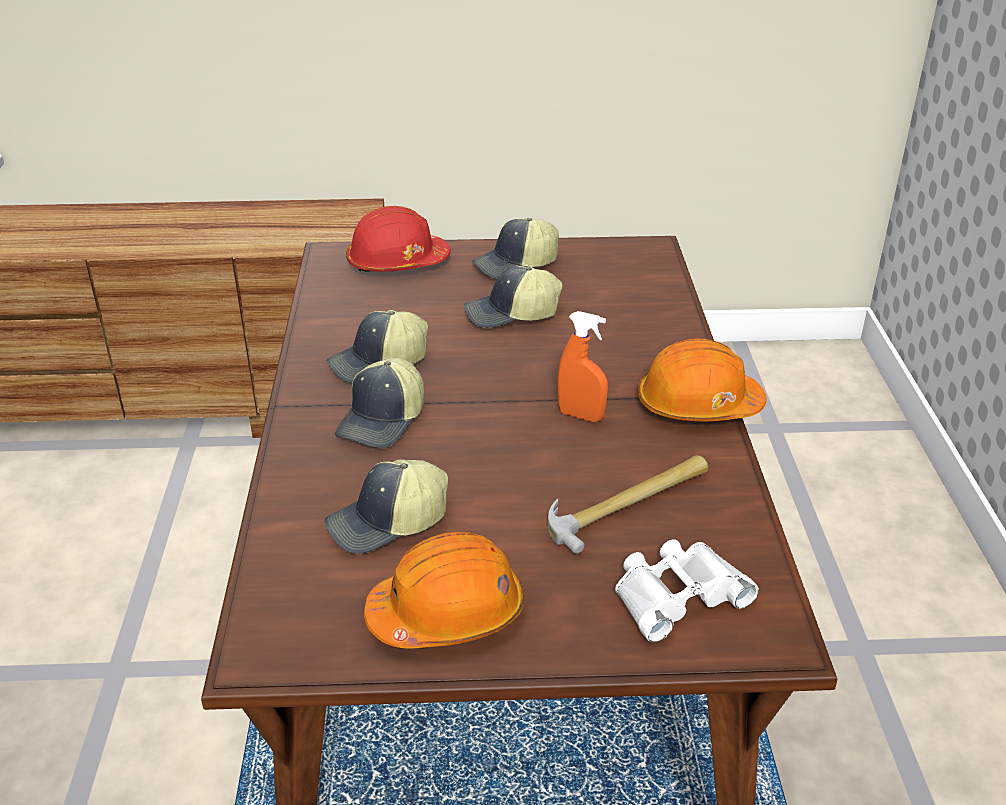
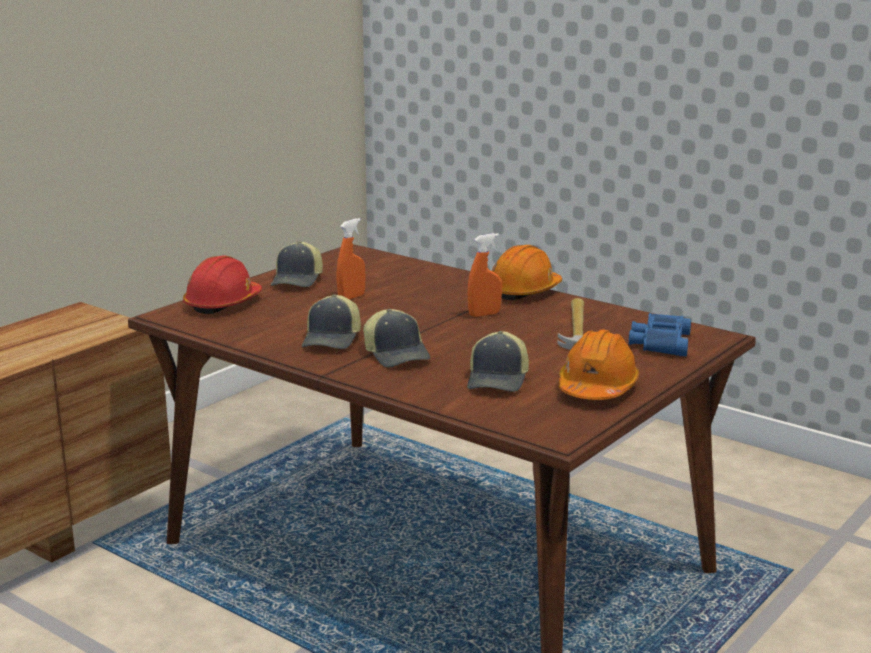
camera: 50 degrees left, 15 degrees down
cap [464,266,563,328] -> orange spray bottle [336,218,365,300]
white binoculars [615,539,759,642] -> blue binoculars [629,313,691,356]

